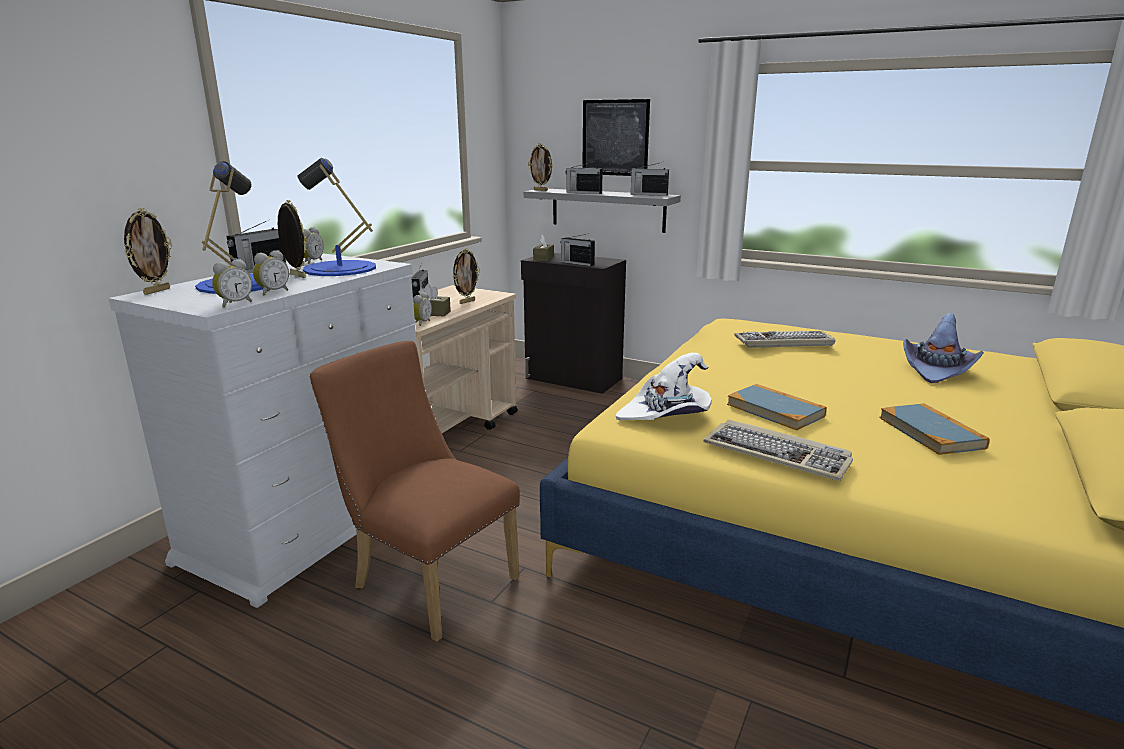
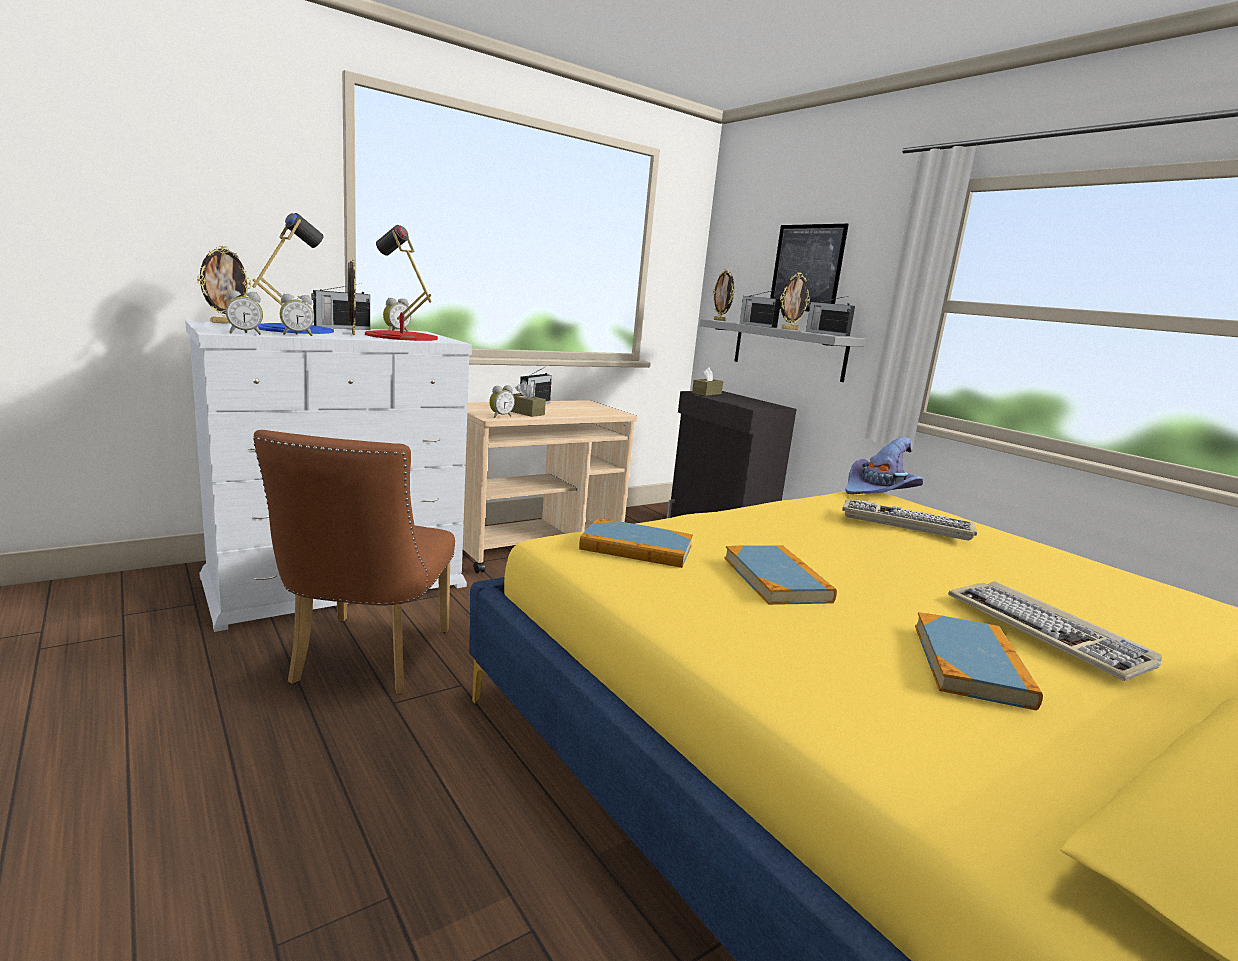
camera: 25 degrees right, 5 degrees down
blue table lamp [298,158,376,276] -> red table lamp [365,225,438,341]
brown chair [310,341,520,642] -> brown chair turned 150 degrees counterclockwise [253,430,455,695]
picture frame [453,248,480,304] -> picture frame moved to [780,273,810,330]
radio [561,234,595,266] -> none
white hat [616,353,712,420] -> book [579,518,693,568]
keyboard [704,419,853,481] -> keyboard moved to [948,581,1162,681]
purple hat [903,313,984,383] -> purple hat moved to [845,437,923,494]

